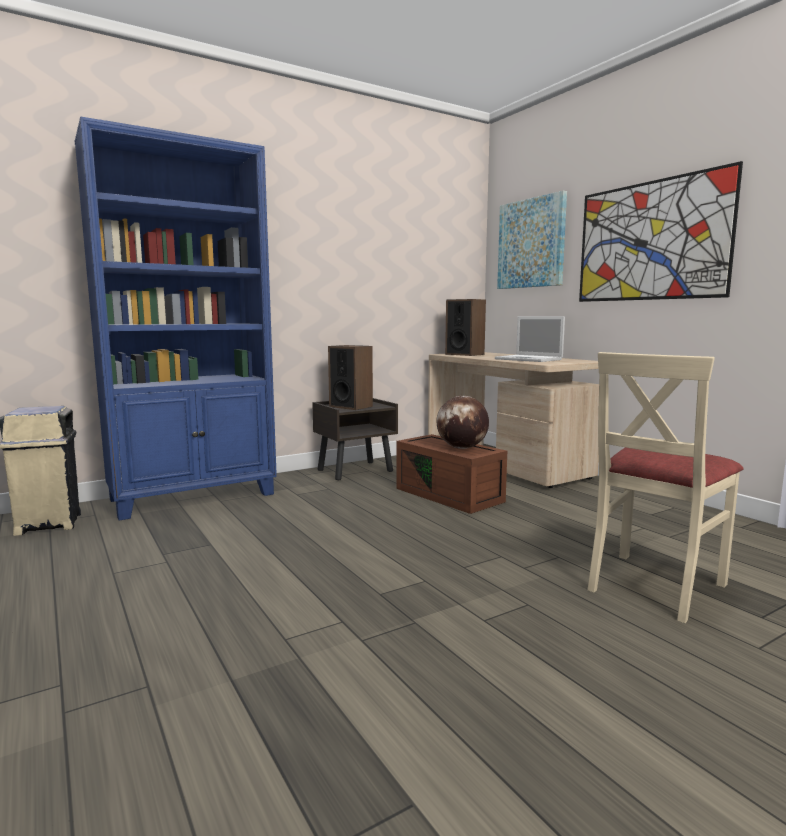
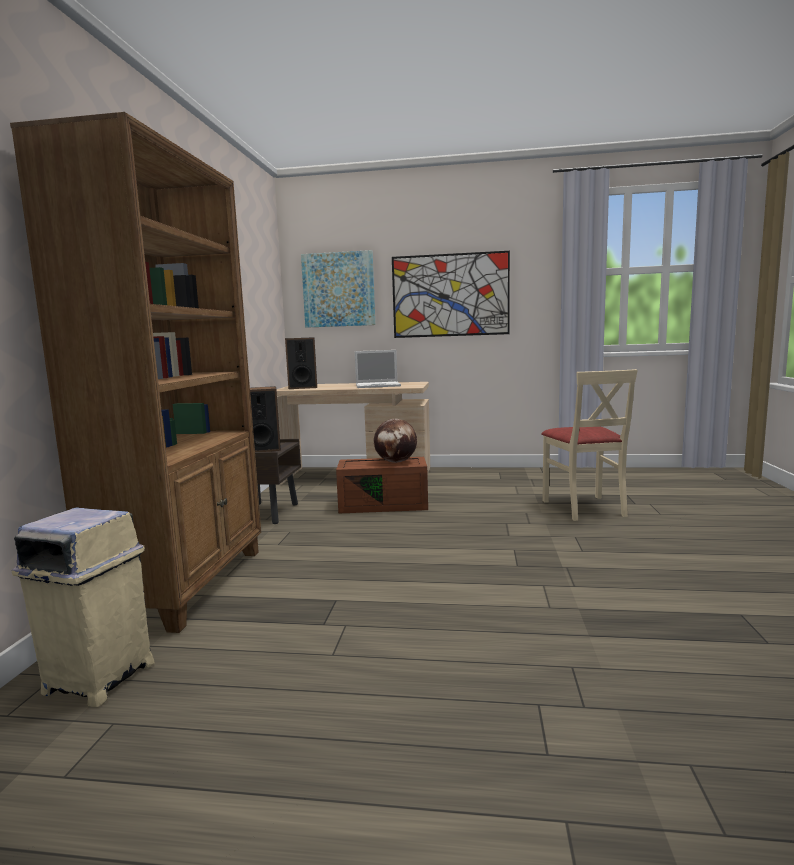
camera: 50 degrees left, 0 degrees up
blue bookcase [75,116,277,520] -> brown bookcase [10,112,261,633]

